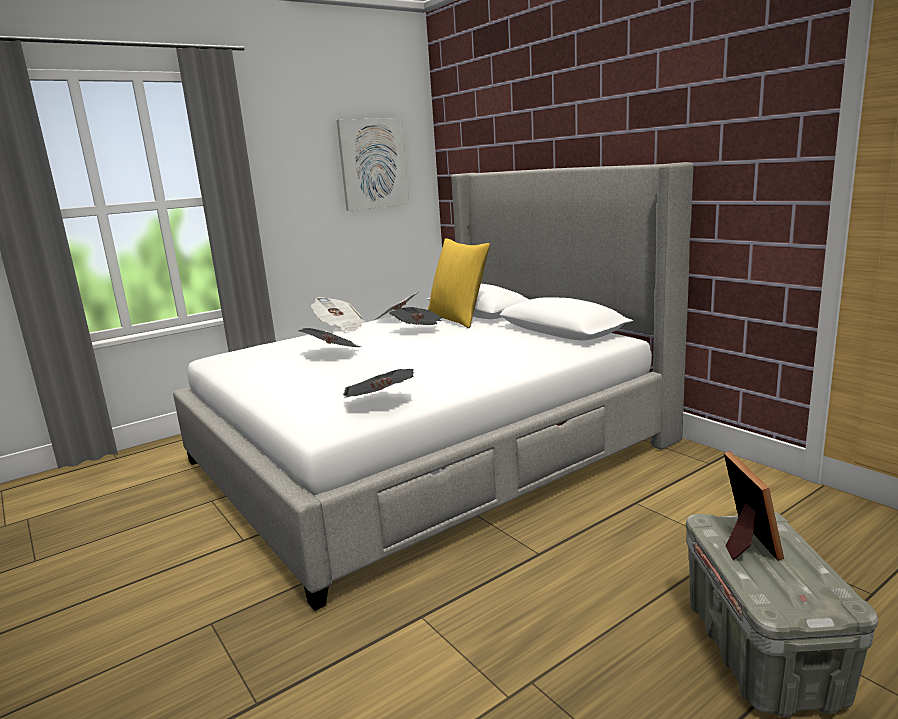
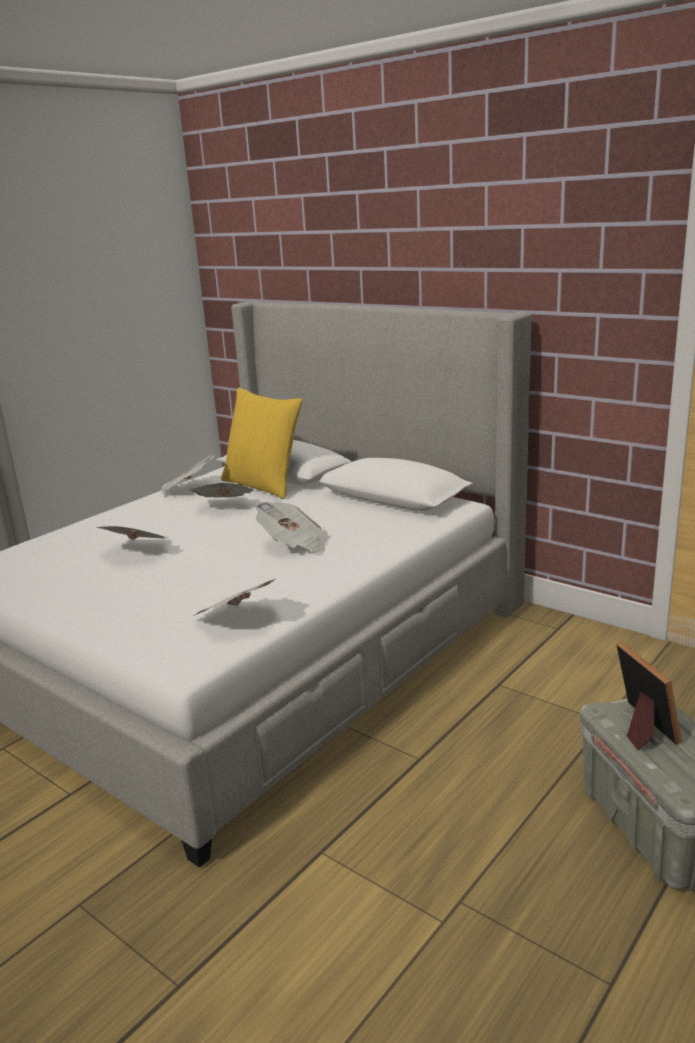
camera: 15 degrees left, 5 degrees up
newspaper [311,297,365,332] -> newspaper moved to [255,502,327,553]
picture [337,118,409,211] -> none

